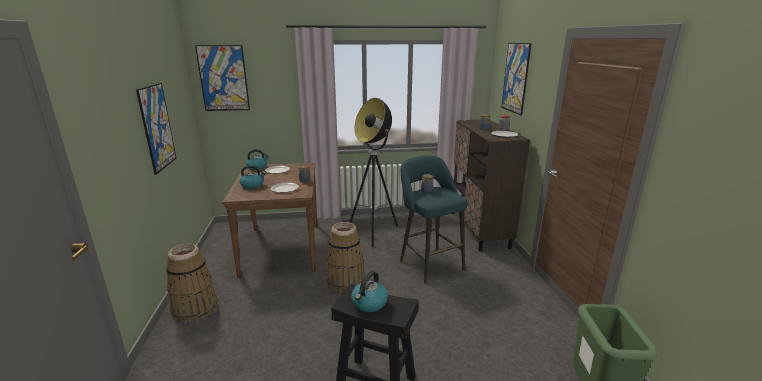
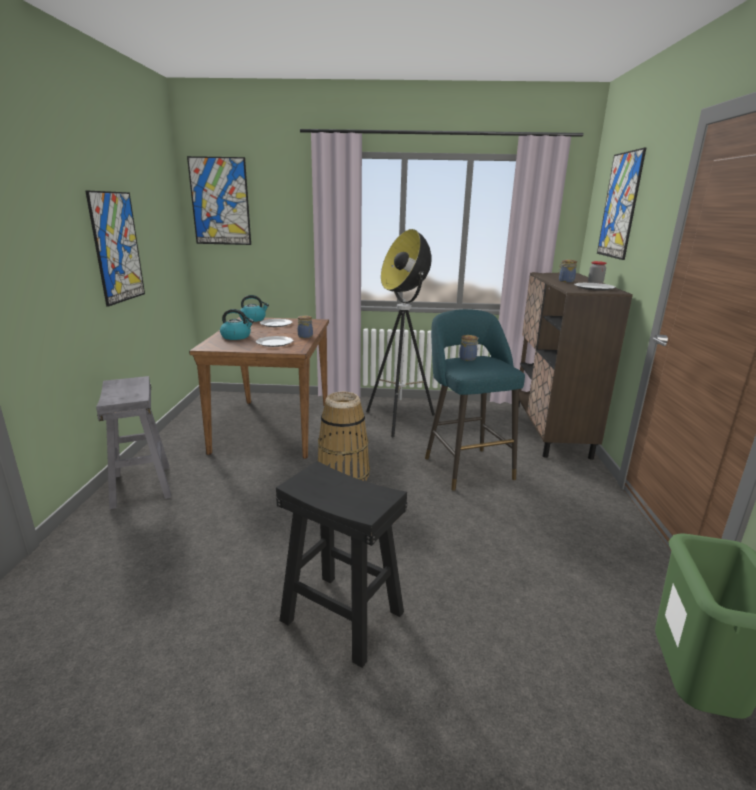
camera: 10 degrees right, 0 degrees up
basket [166,244,218,323] -> grey stool [96,376,171,509]
kettle [351,271,388,312] -> none

